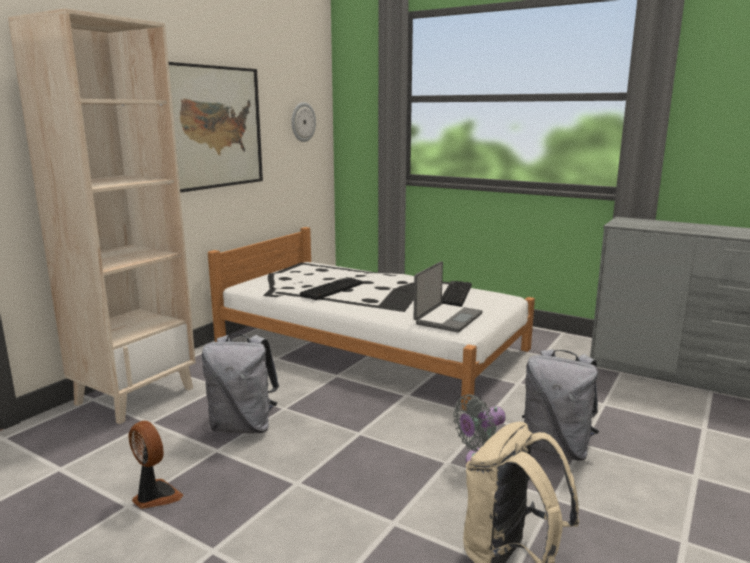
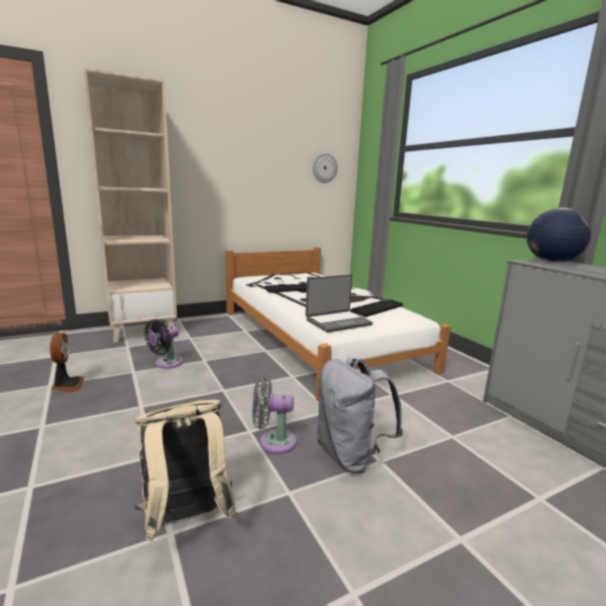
camera: 30 degrees right, 0 degrees up
picture [168,62,263,193] -> none
grey backpack [202,334,279,434] -> black fan [144,319,183,368]
none -> globe [527,208,591,263]

